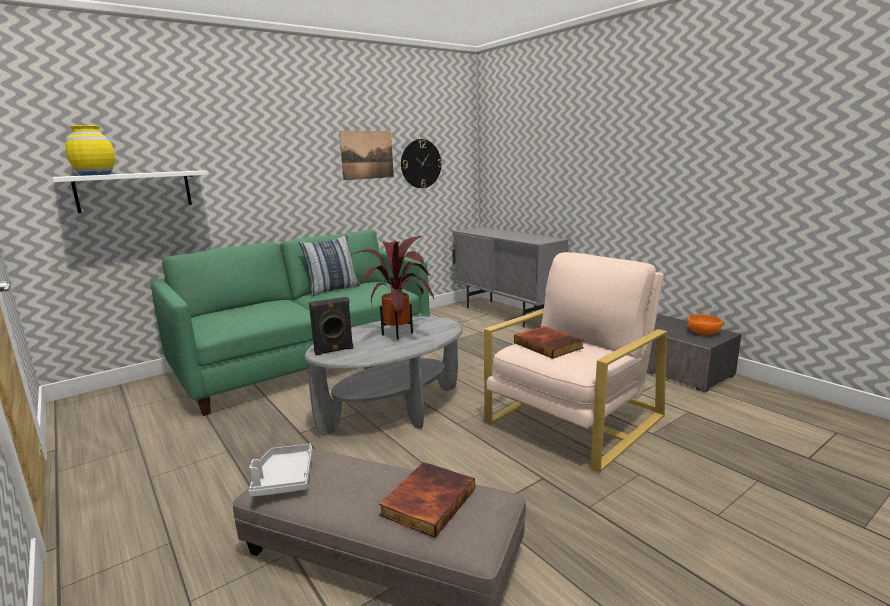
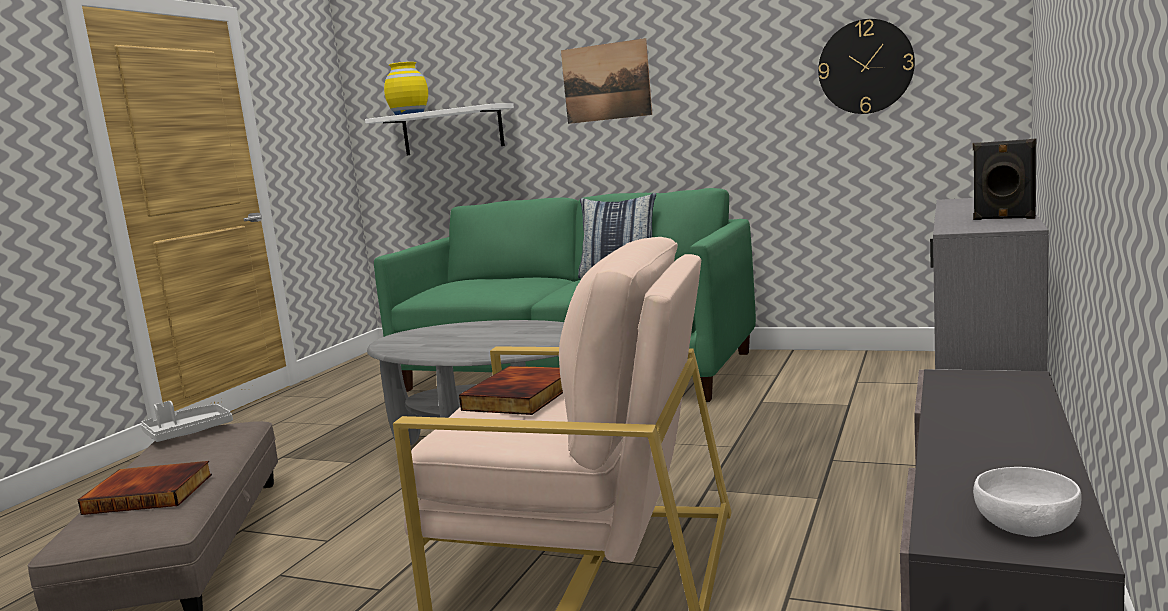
camera: 60 degrees right, 5 degrees down
black speaker [309,297,353,355] -> black speaker moved to [973,138,1036,220]
picture [339,131,394,180] -> picture moved to [561,38,652,124]
potted plant [351,236,434,340] -> none
orange bowl [687,314,723,335] -> white bowl [973,467,1081,537]

